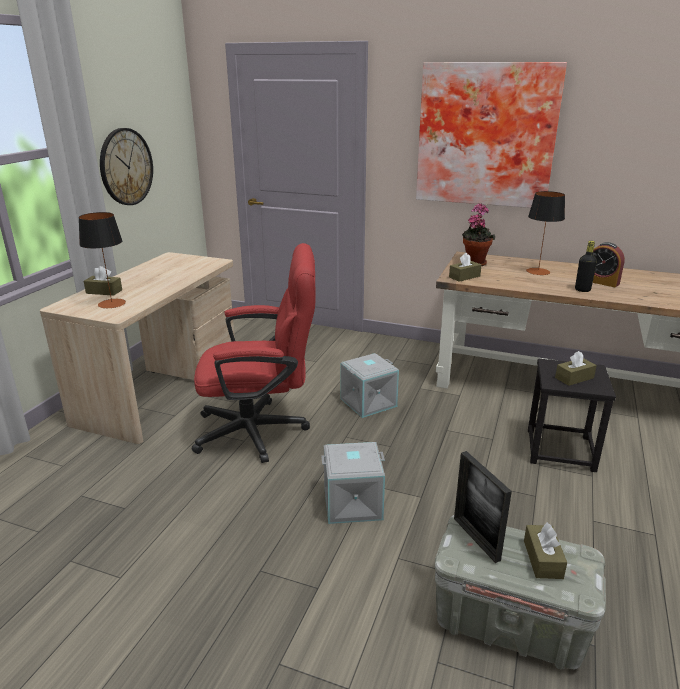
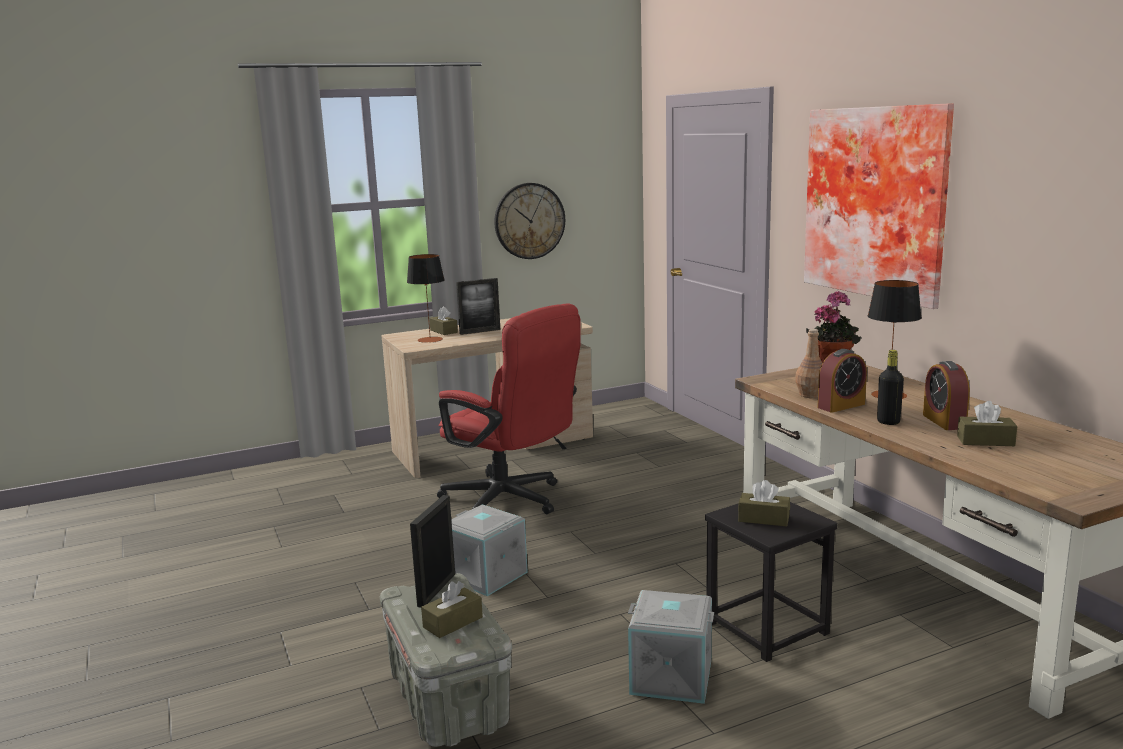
camera: 45 degrees right, 10 degrees down
grey storage box [341,353,399,418] -> grey storage box moved to [628,590,714,704]
brown tissue box [449,253,482,282] -> brown tissue box moved to [957,401,1017,446]
none -> picture frame [456,278,501,335]
none -> brown bottle [795,329,822,398]
none -> alarm clock [818,349,867,412]

